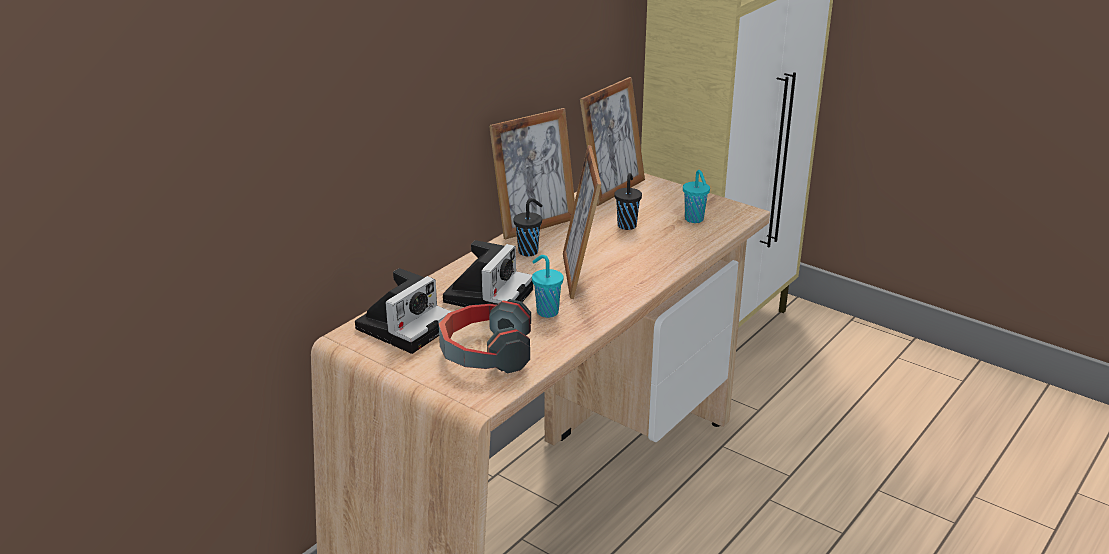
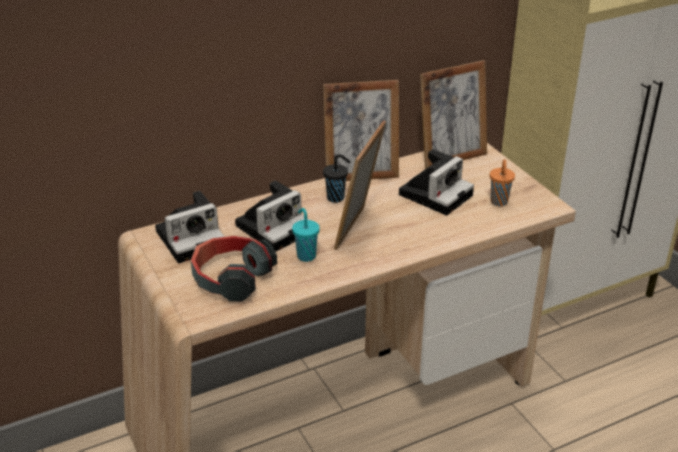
camera: 25 degrees right, 5 degrees up
black cup [614,173,642,230] -> camera [399,149,474,216]
turquoise cup [683,170,710,223] -> orange cup [490,159,515,206]

